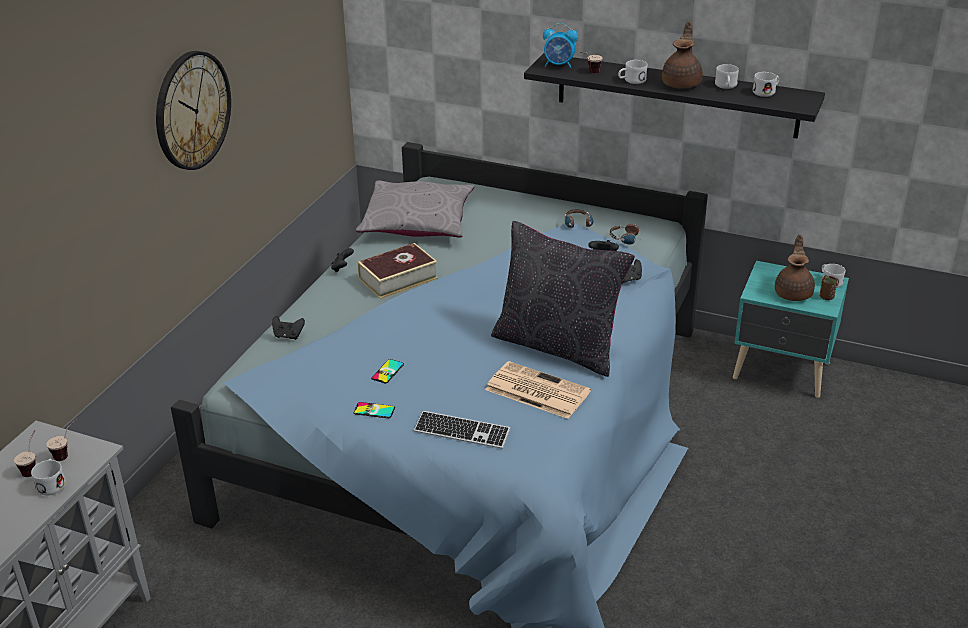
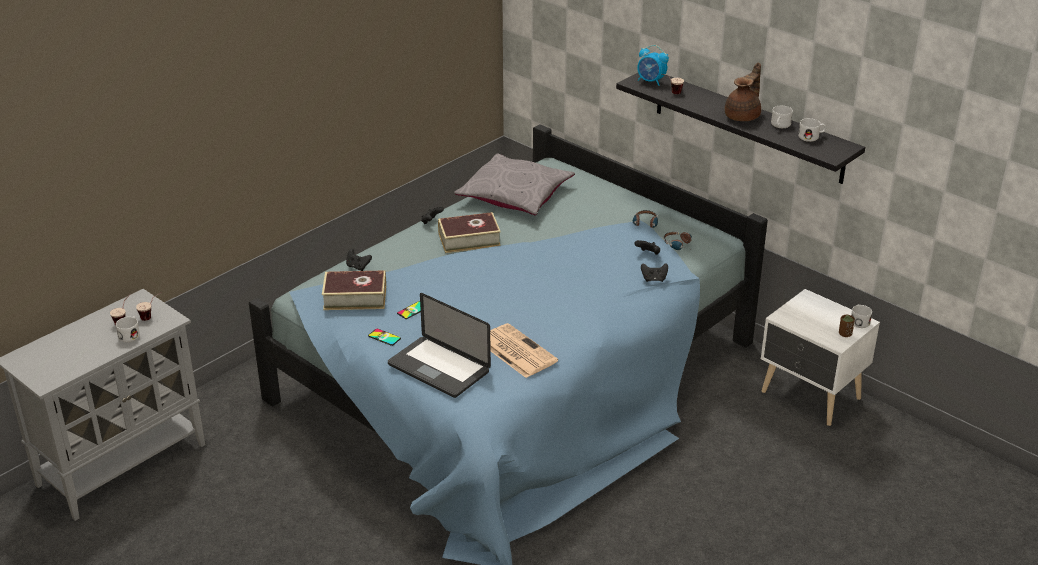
camera: 20 degrees right, 0 degrees up
wall clock [156,51,231,170] -> none
keyboard [414,411,511,449] -> laptop [388,293,491,398]
black pillow [491,221,635,377] -> none
white mug [618,60,648,84] -> none
turquoise nightstand [733,261,849,398] -> white nightstand [761,289,880,426]
brown teapot [775,235,815,301] -> none
none -> book [322,270,386,310]

